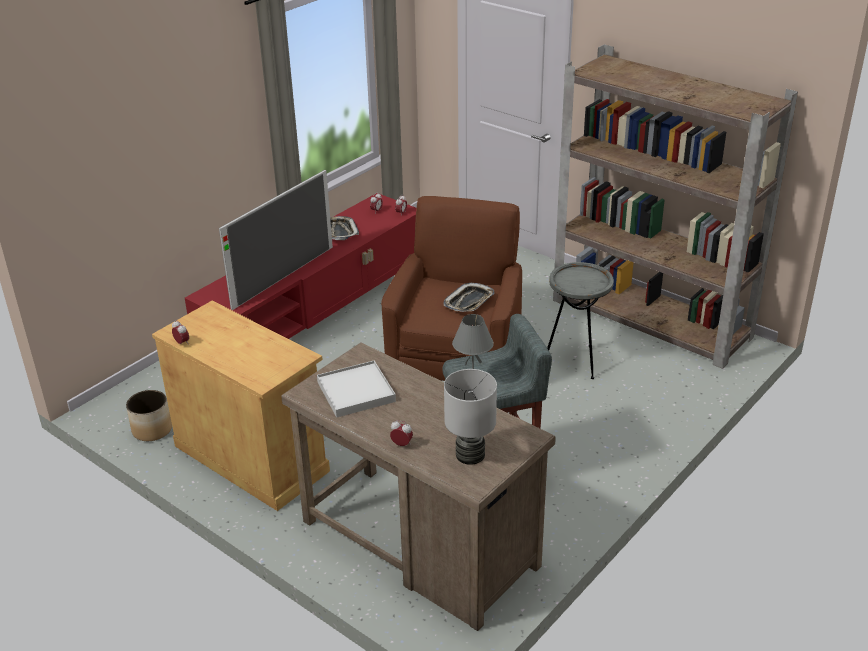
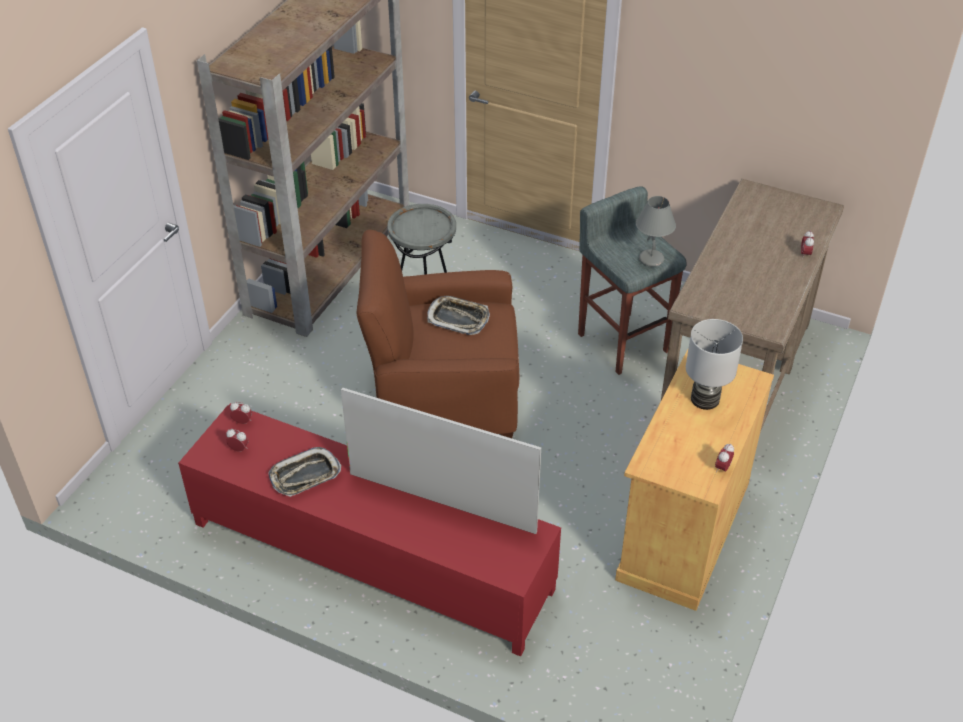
camera: 105 degrees left, 10 degrees up
planter [126,390,172,441] -> none
white tray [317,361,396,418] -> none
grey table lamp [444,369,497,465] -> grey table lamp moved to [686,319,743,410]

